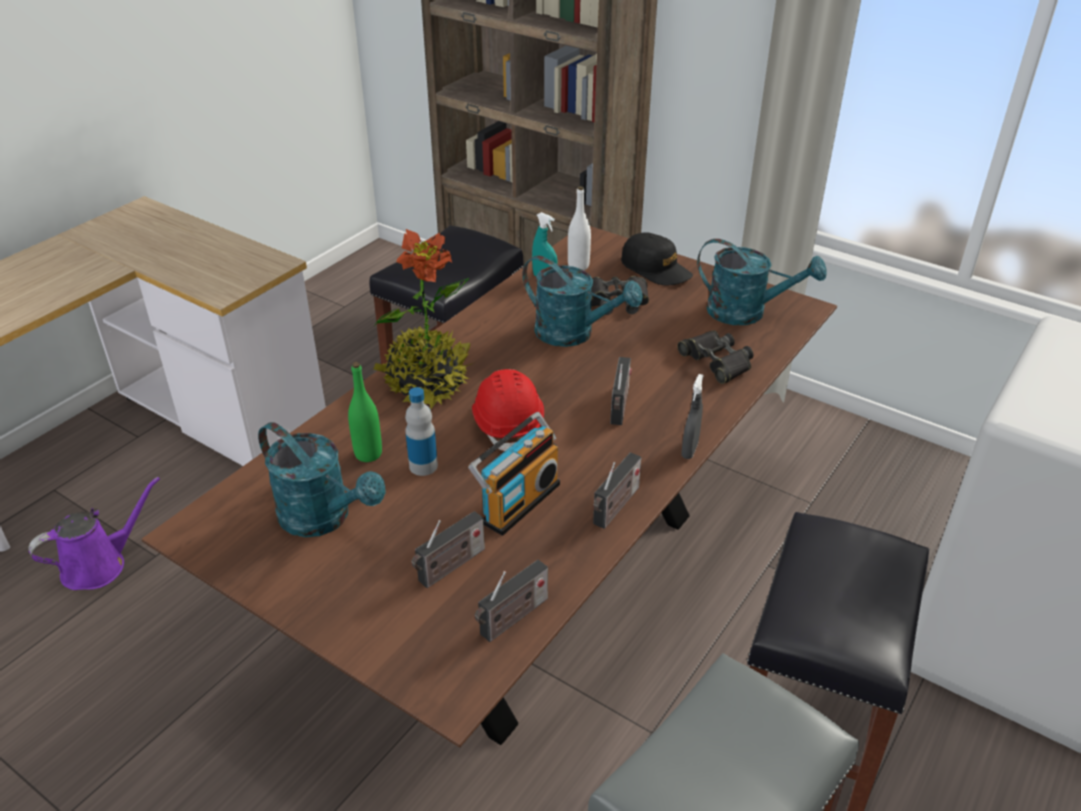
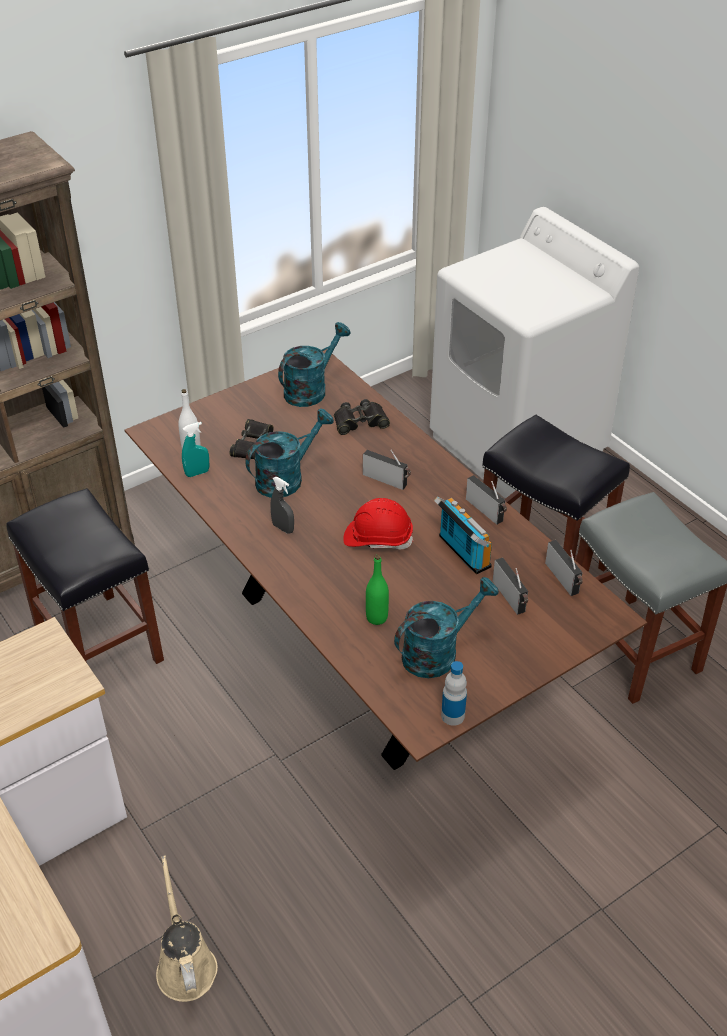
camera: 70 degrees left, 5 degrees up
purple watering can [28,477,160,590] -> beige watering can [156,855,218,1002]
potted plant [374,229,473,409] -> none
bottle [405,387,438,476] -> bottle moved to [441,661,467,726]
black cap [621,232,693,285] -> none
grey spray bottle [681,374,704,459] -> grey spray bottle moved to [271,477,294,534]

